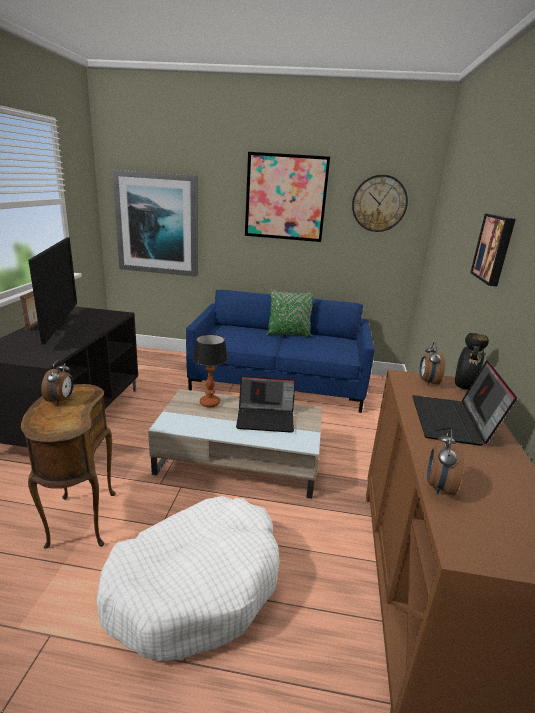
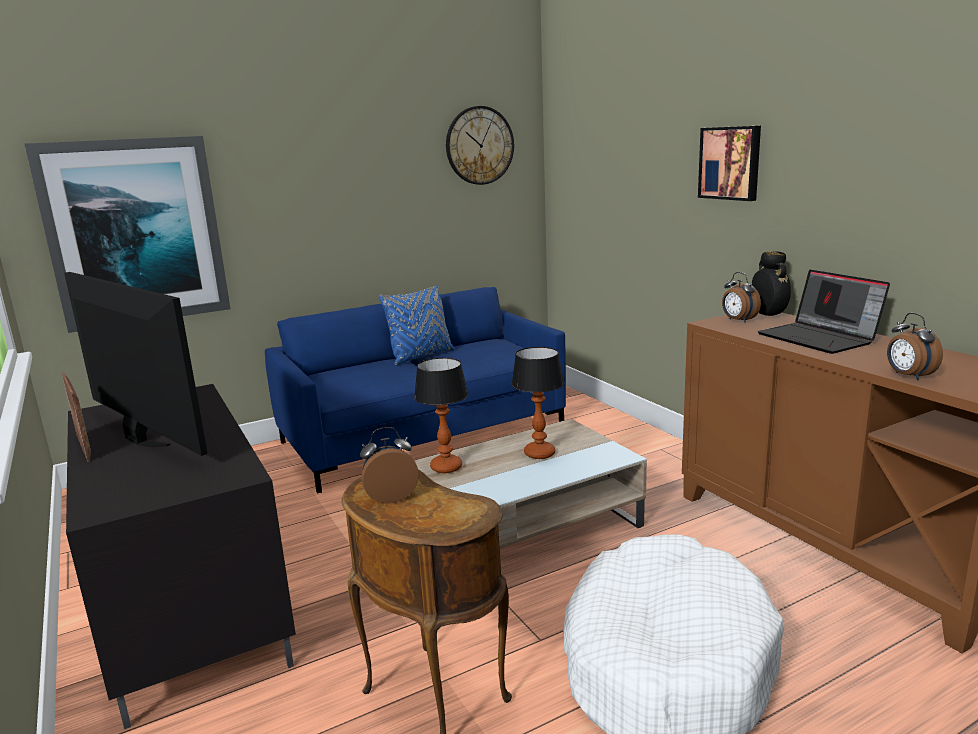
camera: 35 degrees left, 5 degrees down
alarm clock [41,359,74,405] -> alarm clock turned 75 degrees counterclockwise [360,427,419,504]
laptop [236,376,296,433] -> table lamp [511,347,564,459]
picture [245,152,330,242] -> none
green pillow [266,289,315,337] -> blue pillow [379,285,455,366]

